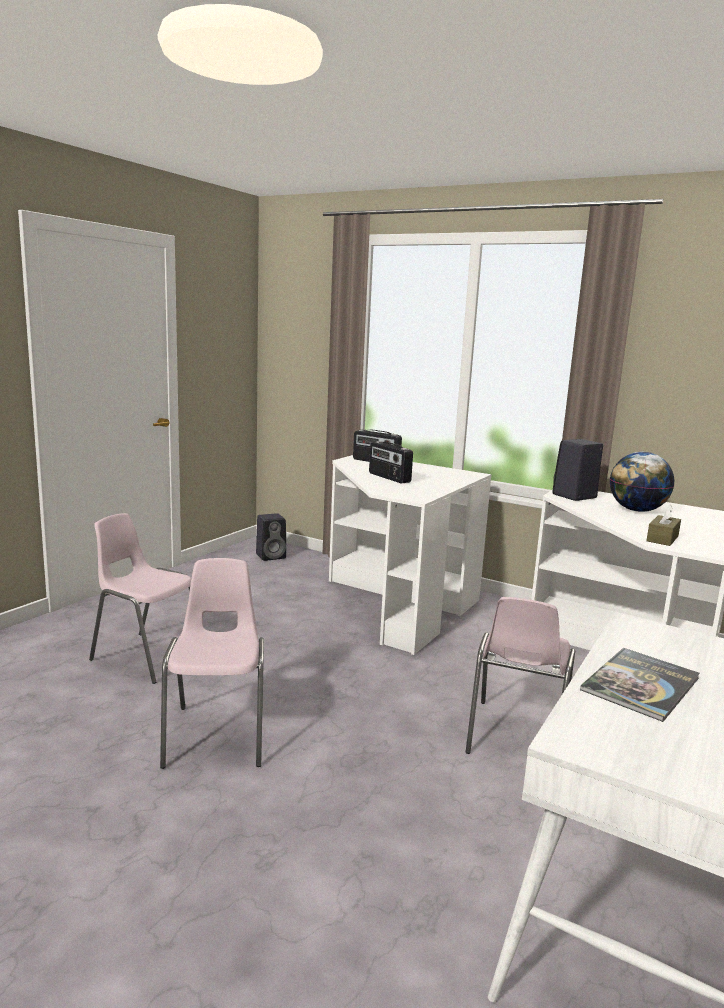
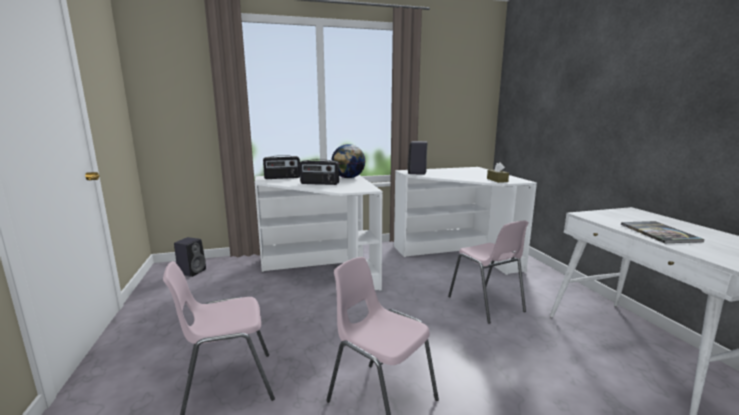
camera: 45 degrees left, 0 degrees up
globe [610,452,674,512] -> globe moved to [331,144,365,178]

